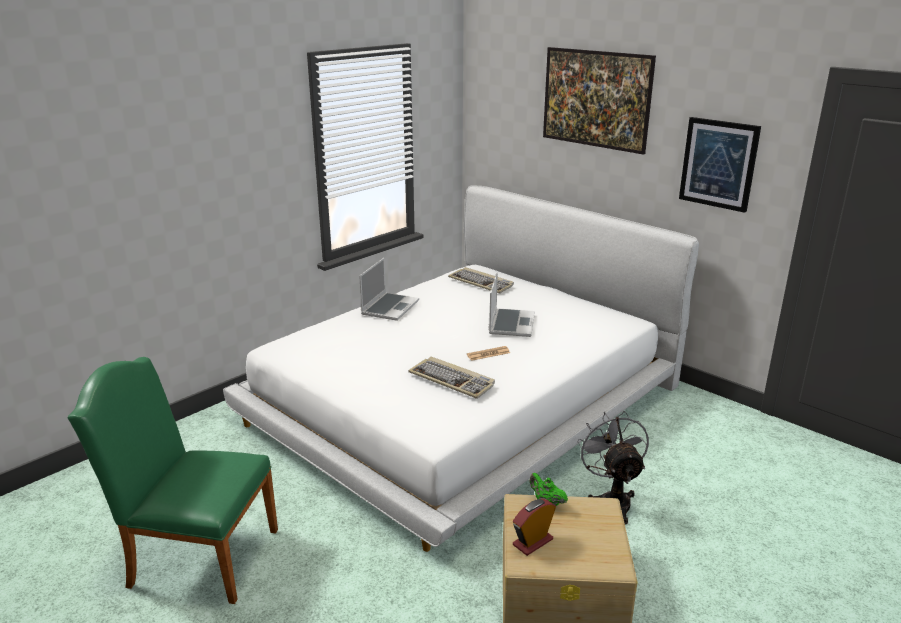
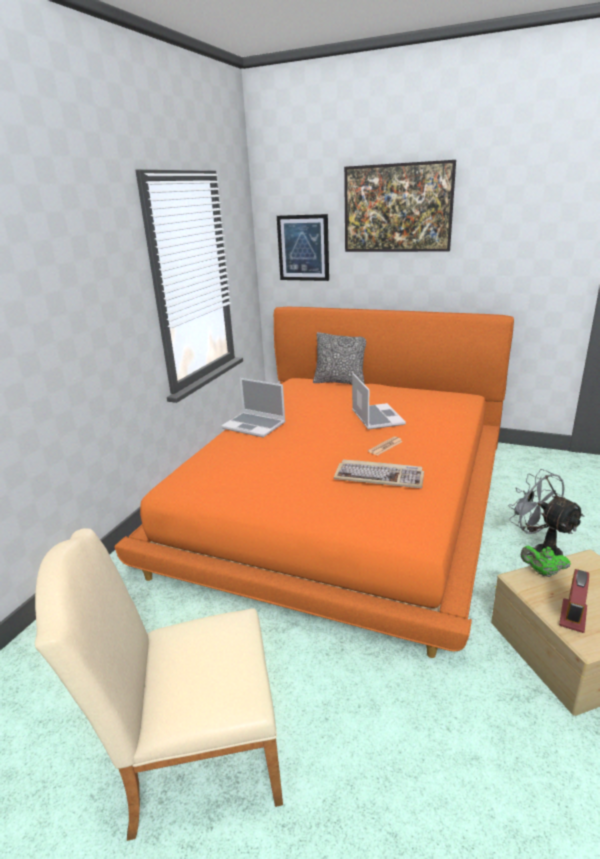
camera: 20 degrees left, 0 degrees up
green chair [68,357,278,604] -> beige chair [34,528,283,841]
white bed [223,185,699,552] -> orange bed [115,307,514,658]
laptop [359,258,419,321] -> laptop turned 120 degrees clockwise [221,378,286,438]
keyboard [448,267,514,293] -> none
picture [679,117,761,213] -> picture moved to [277,214,329,281]
none -> pillow [313,332,366,385]

